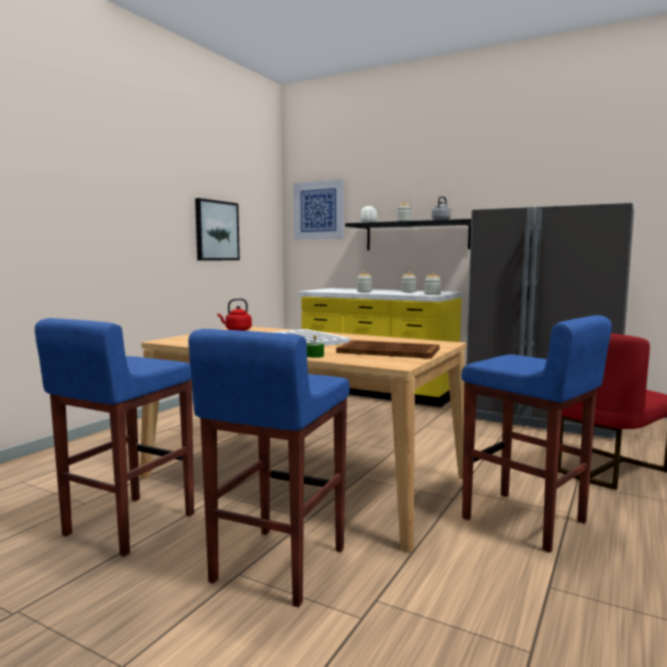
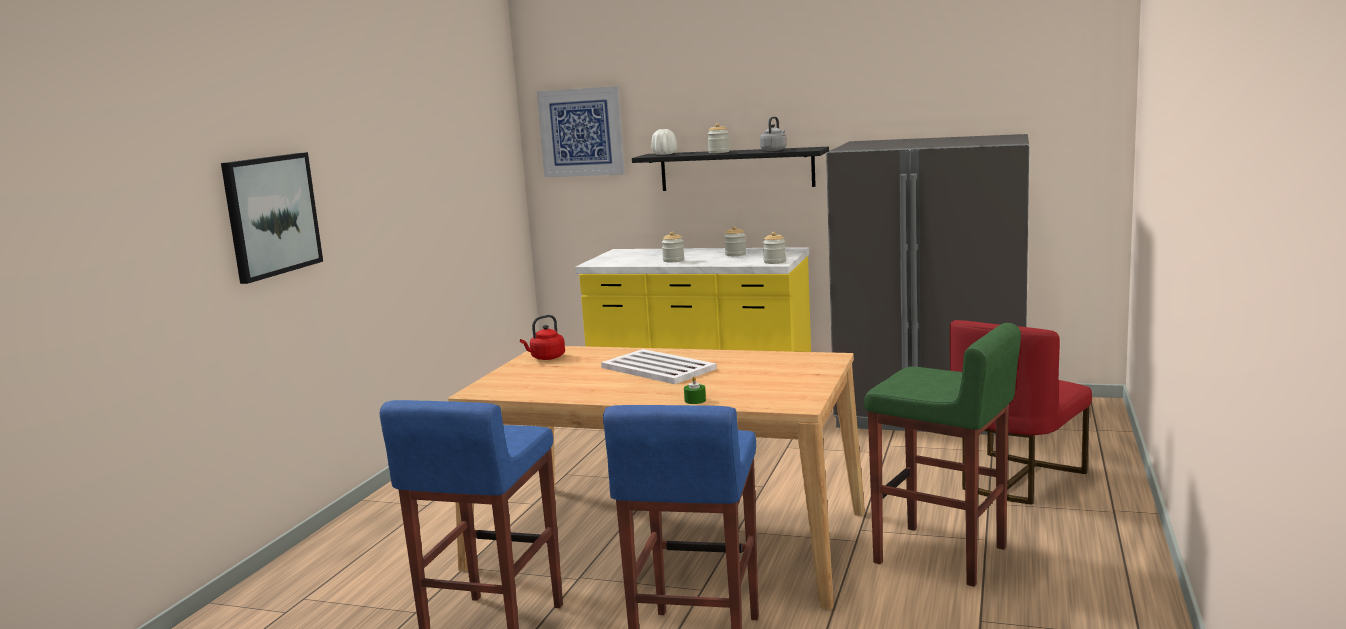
camera: 10 degrees left, 5 degrees up
picture [195,198,240,260] -> picture moved to [221,152,323,284]
brown tray [336,340,440,359] -> none
blue stool [461,315,612,553] -> green stool [864,323,1021,587]

